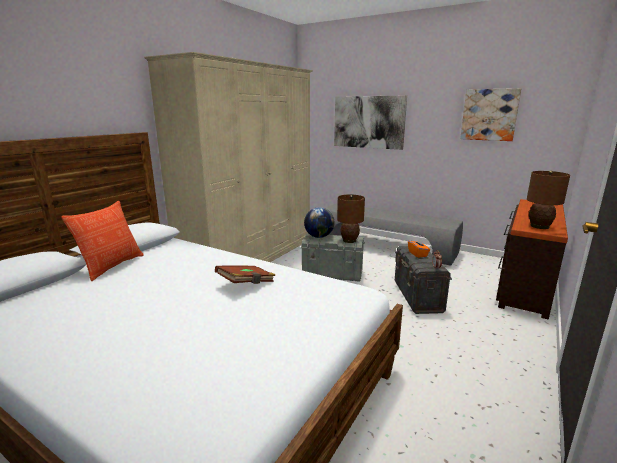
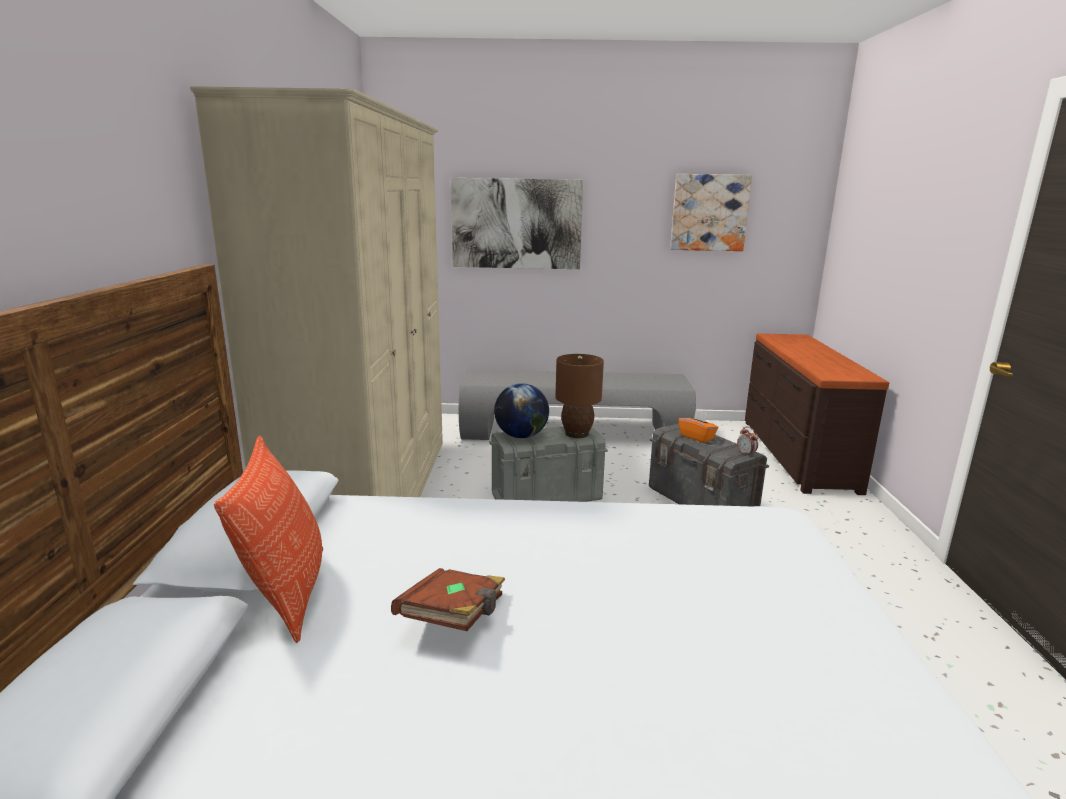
camera: 30 degrees left, 0 degrees up
brown book [215,265,275,284] -> brown book moved to [391,568,505,631]
brown table lamp [527,171,570,229] -> none

